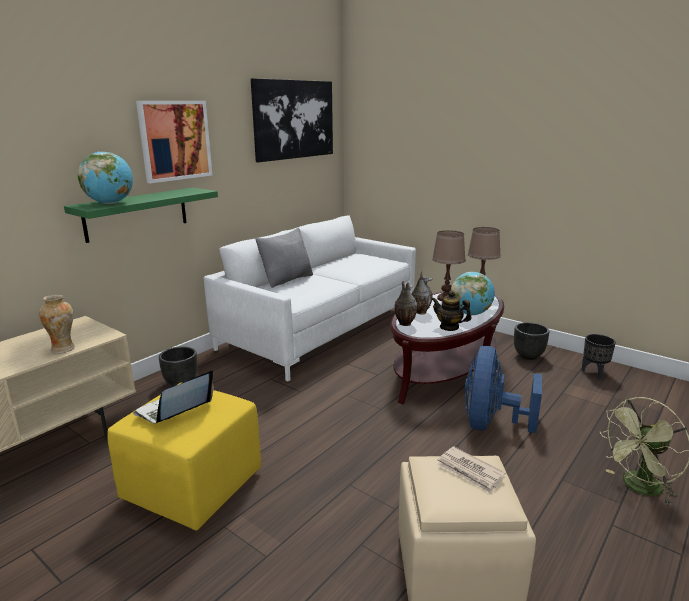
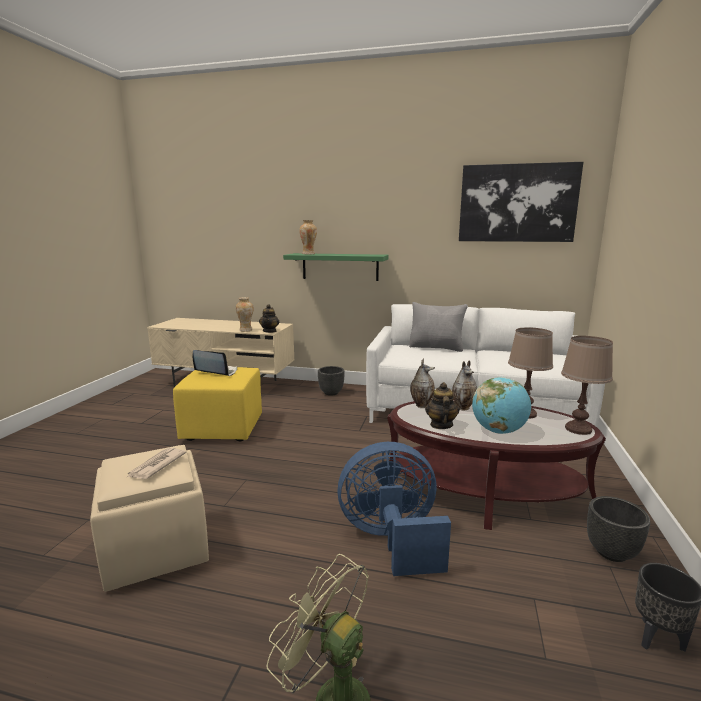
camera: 65 degrees right, 5 degrees down
globe [78,152,133,204] -> vase [299,220,317,254]
picture [136,101,212,183] -> none
none -> teapot [259,304,279,333]

